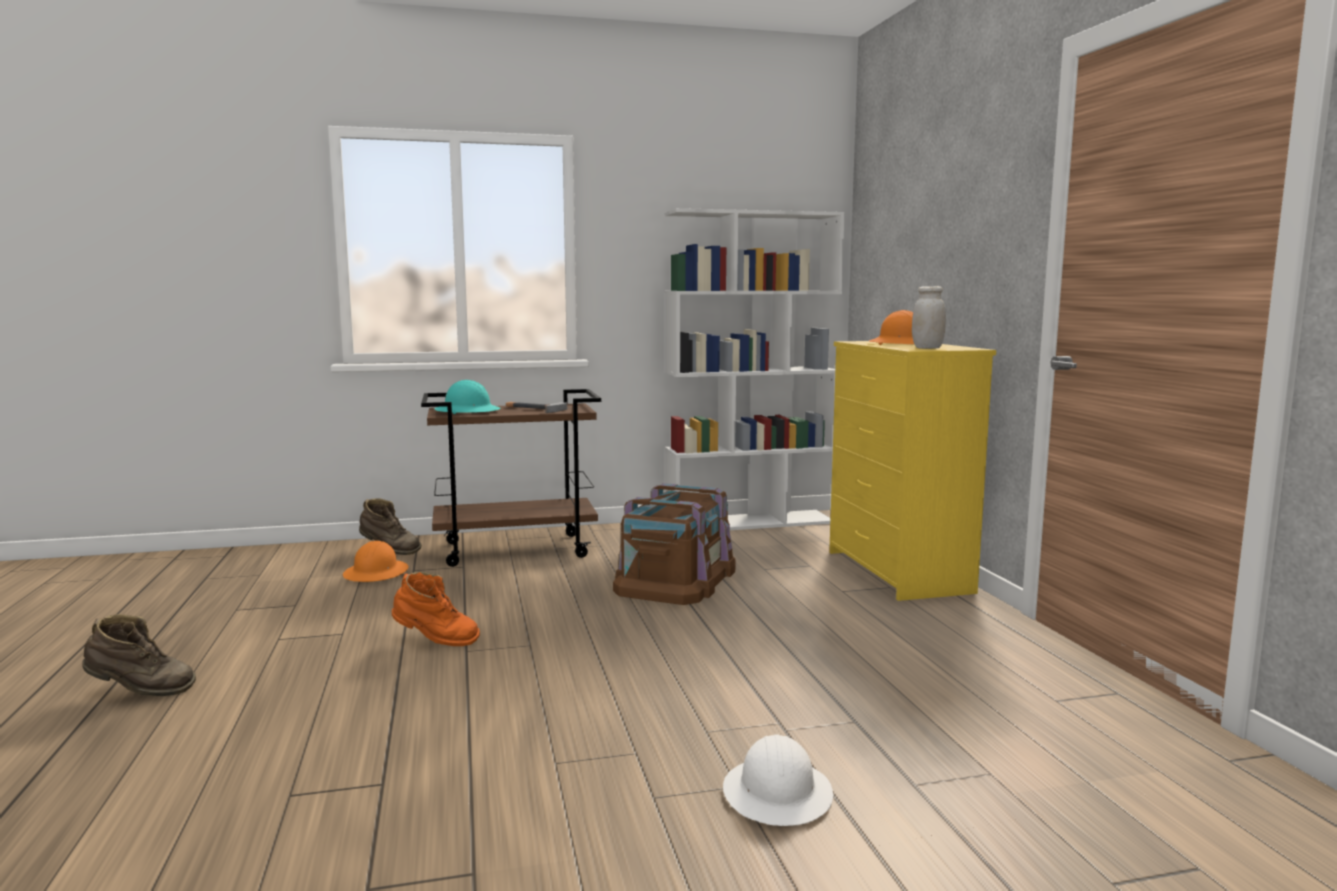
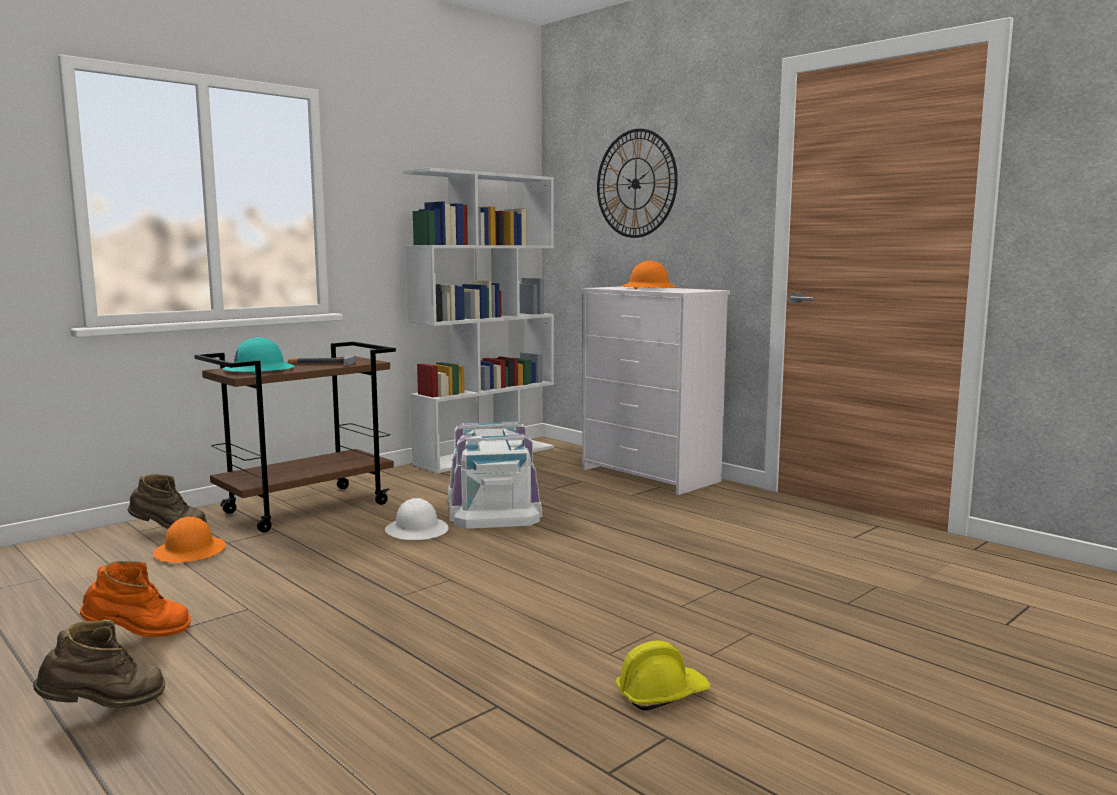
camera: 30 degrees left, 0 degrees up
orange boot [392,572,480,646] -> orange boot moved to [80,561,191,637]
brown storage box [613,483,735,605] -> white storage box [448,421,542,529]
white hard hat [723,734,833,826] -> white hard hat moved to [385,498,449,540]
yellow dresser [829,341,996,601] -> white dresser [581,286,730,495]
white jar [912,286,946,349] -> none
none -> wall clock [597,128,678,238]
none -> yellow hard hat [616,641,711,711]

